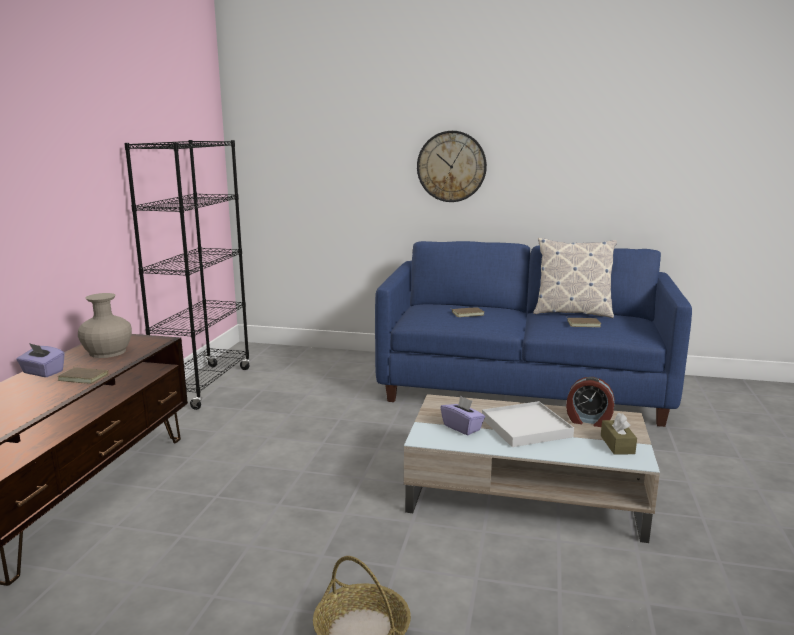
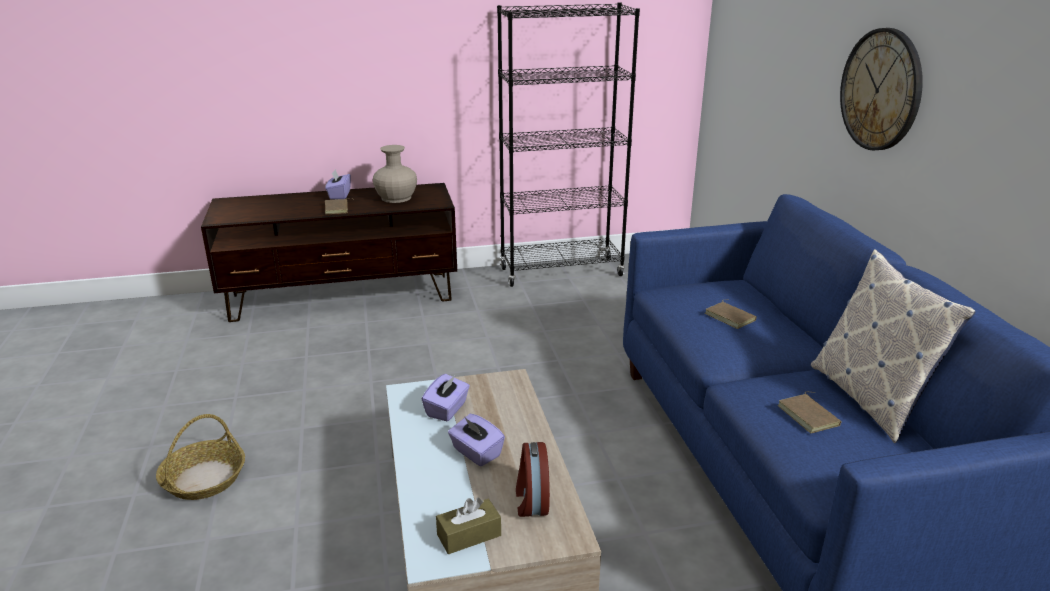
camera: 65 degrees right, 10 degrees up
white tray [482,401,574,447] -> purple tissue box [448,414,505,467]

